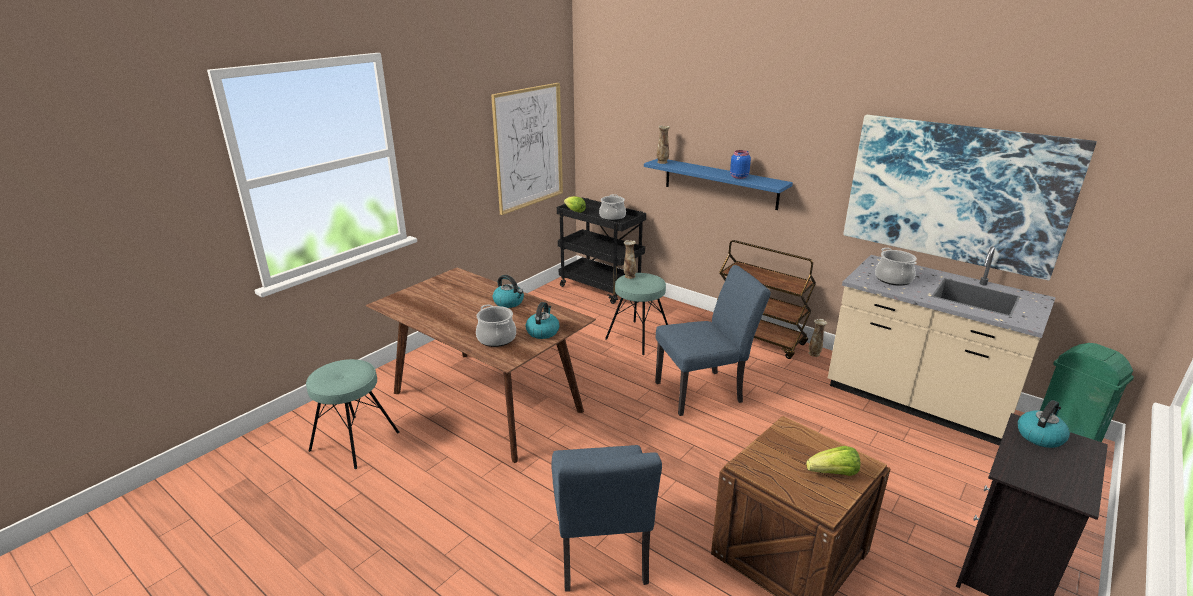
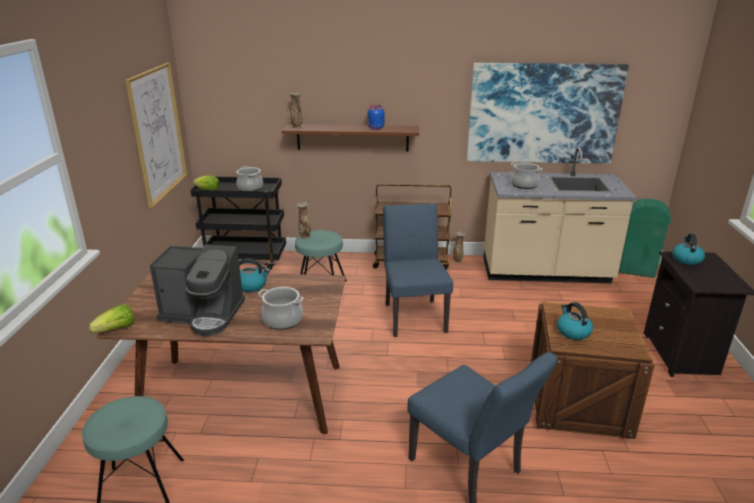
camera: 35 degrees left, 0 degrees up
kettle [526,302,560,339] -> kettle moved to [557,302,593,340]
blue shelf [644,159,793,210] -> brown shelf [282,124,419,152]
blue chair [655,265,771,416] -> blue chair turned 45 degrees counterclockwise [383,203,453,337]
lettuce [806,446,860,476] -> lettuce moved to [89,304,135,333]
none -> coffee machine [150,244,245,336]

